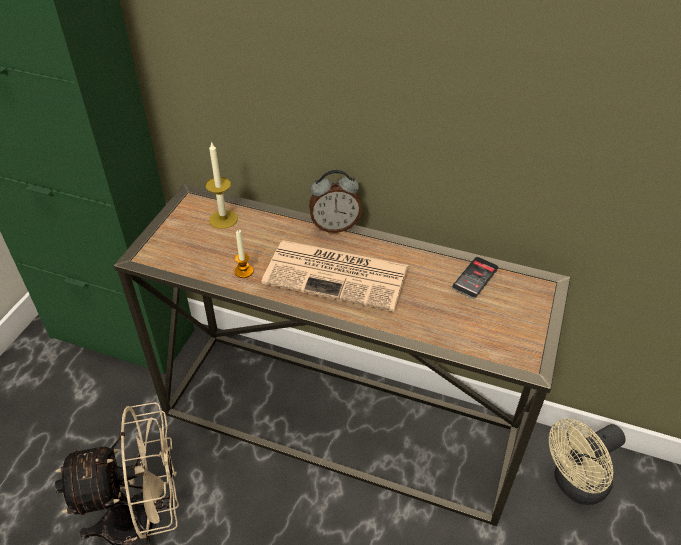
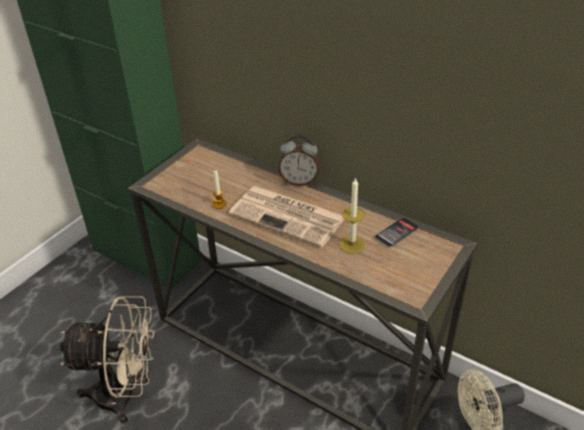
camera: 15 degrees right, 5 degrees down
candle [205,141,238,229] -> candle moved to [339,177,365,254]

